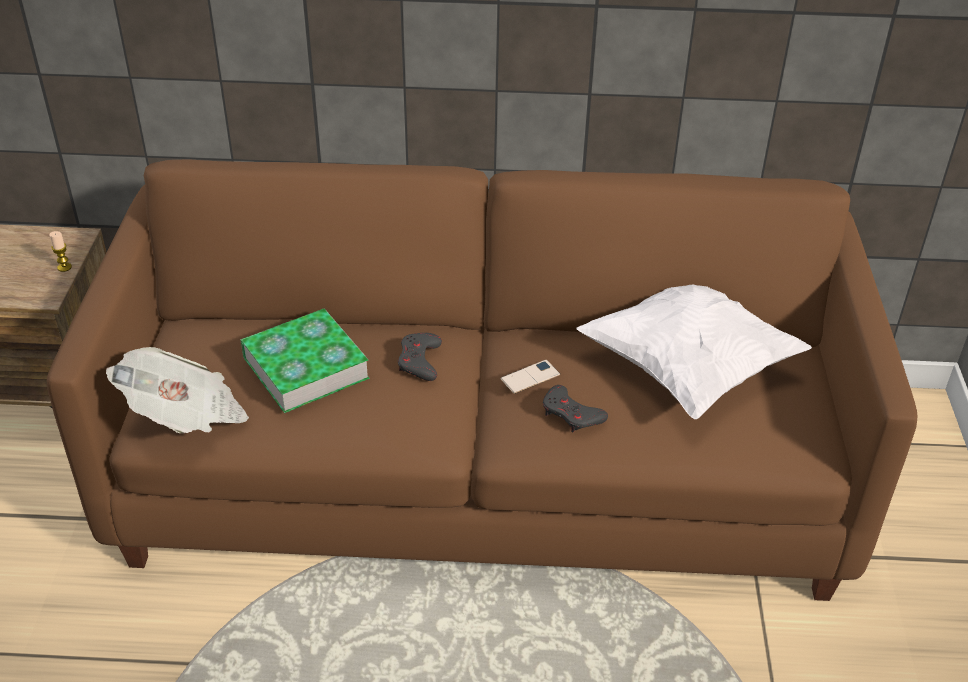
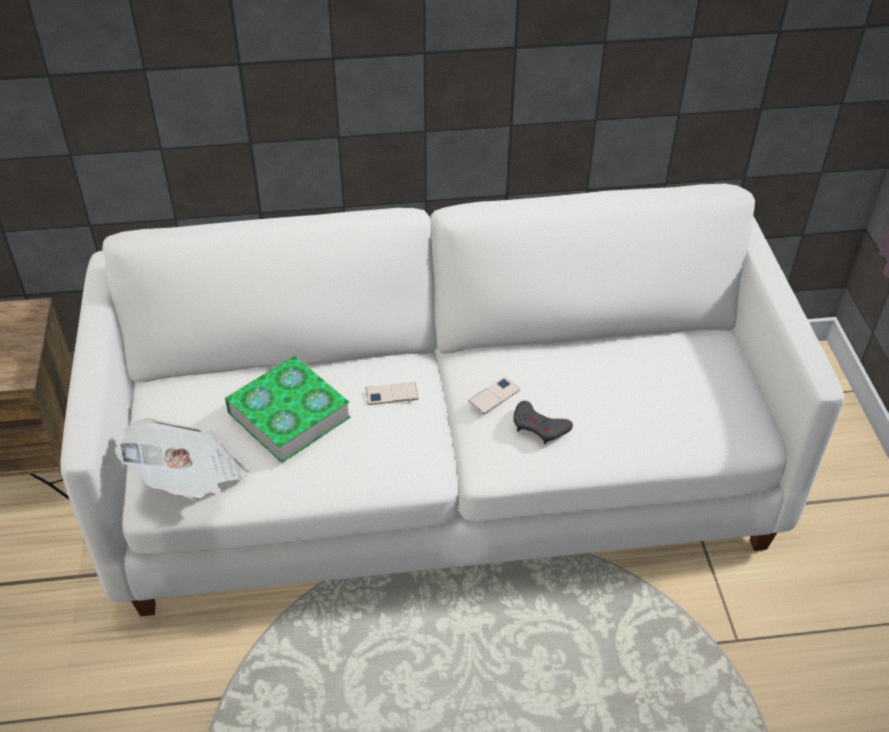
camera: 10 degrees left, 5 degrees up
brown sofa [47,159,917,601] -> white sofa [61,184,844,616]
candle [49,231,72,272] -> none
grey game controller [398,333,442,381] -> phone [366,382,419,405]
white pillow [576,284,812,419] -> none

